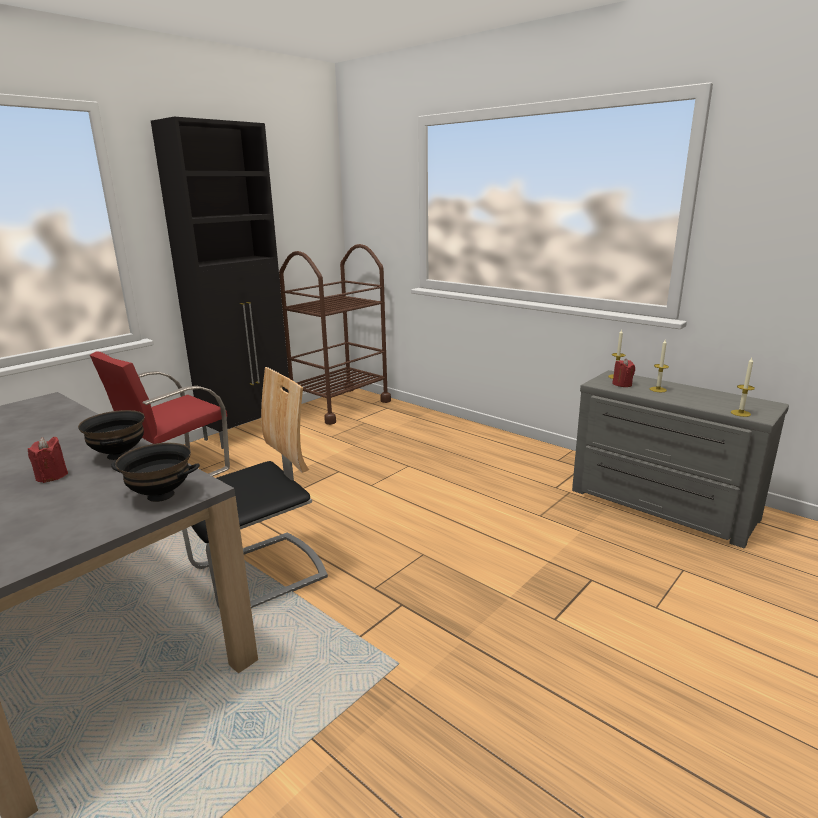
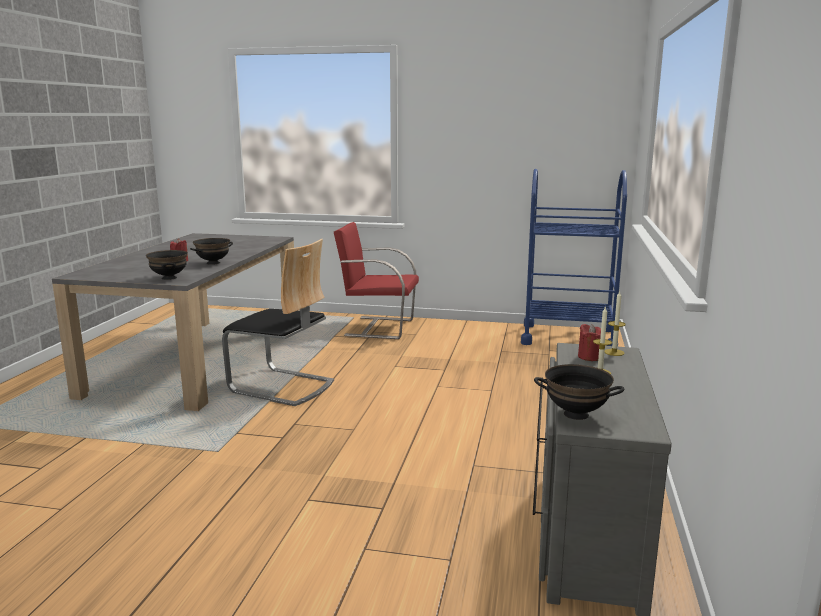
camera: 60 degrees right, 5 degrees down
black cabinet [151,117,289,449] -> none
brown cart [279,244,391,425] -> blue cart [521,169,627,347]
candle [731,358,755,417] -> black bowl [534,364,625,420]

